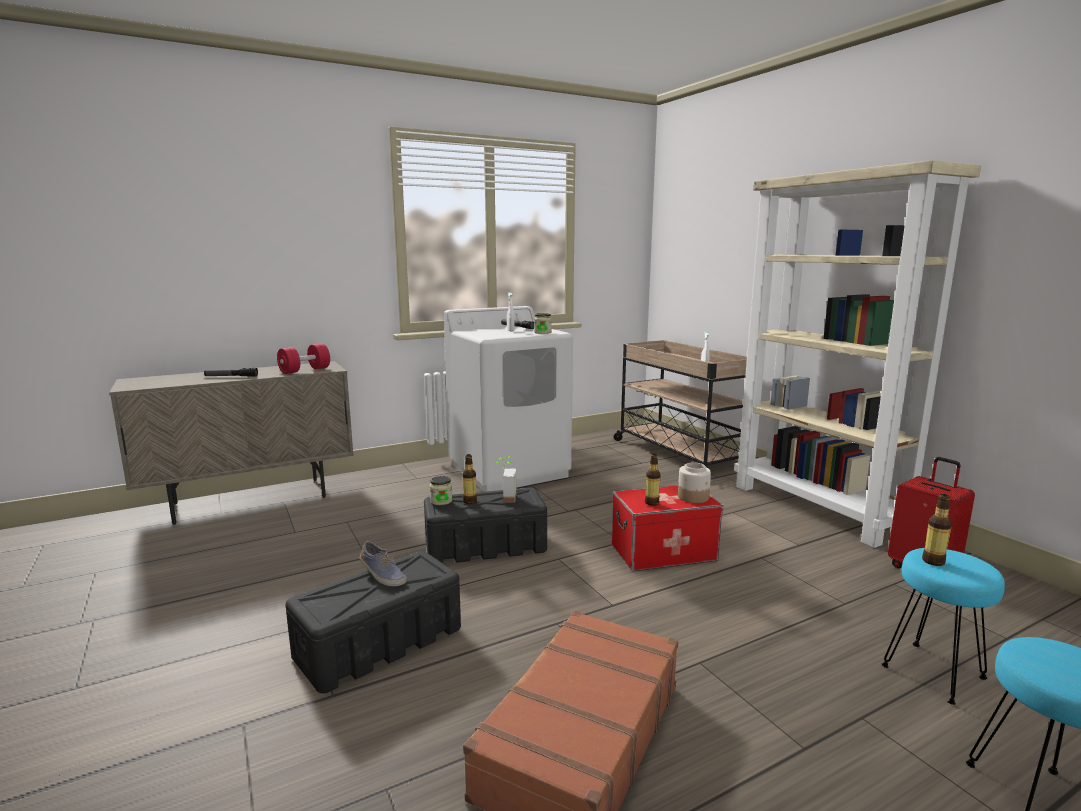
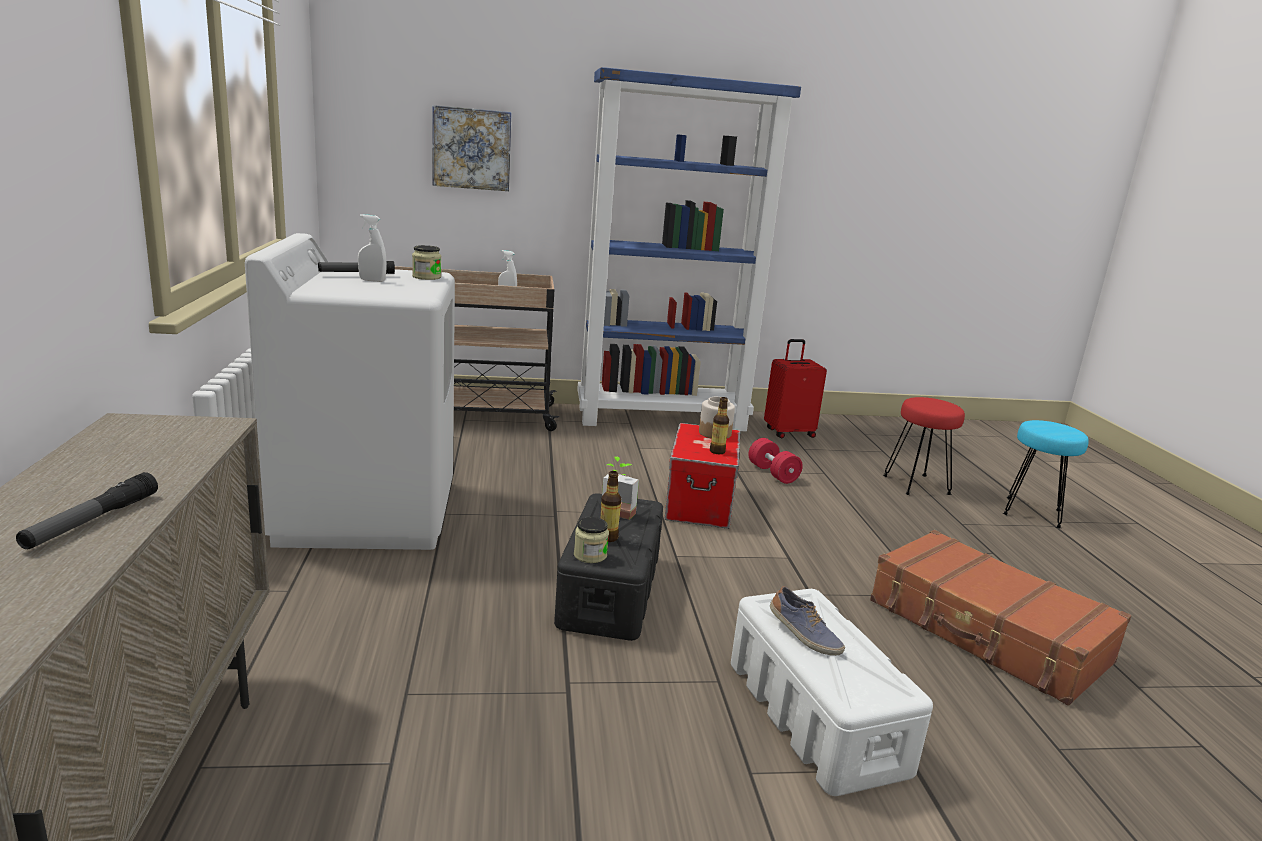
camera: 70 degrees left, 5 degrees up
red dumbbell [277,343,330,374] -> red dumbbell moved to [748,438,803,484]
black storage box [285,551,461,693] -> white storage box [731,589,933,796]
shoe [360,541,407,586] -> shoe turned 75 degrees clockwise [770,586,845,656]
beige bookcase [734,160,981,548] -> blue bookcase [577,67,801,431]
turquoise stool [882,548,1005,705] -> red stool [883,397,965,495]
bottle [922,494,952,566] -> none
none -> picture [432,105,512,191]

